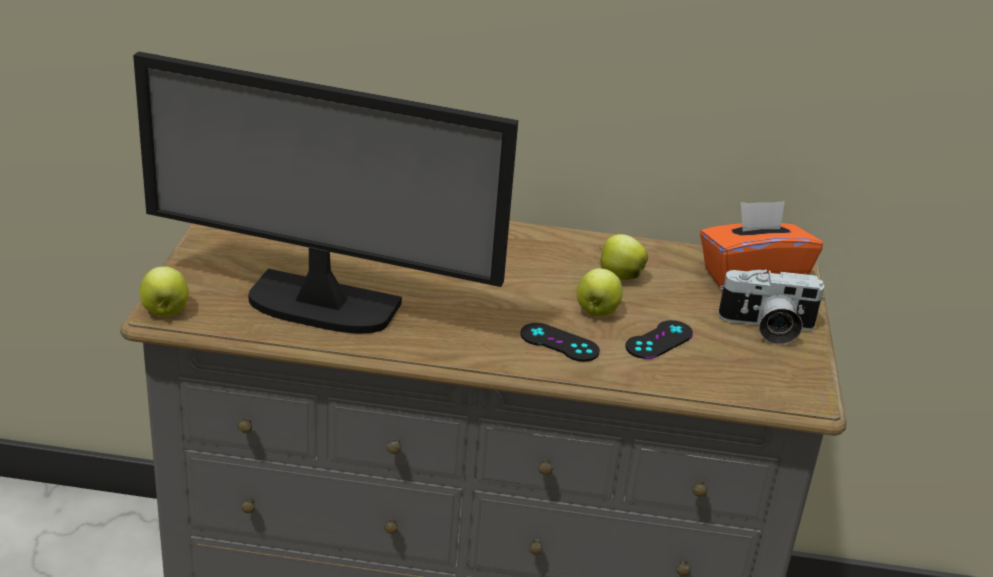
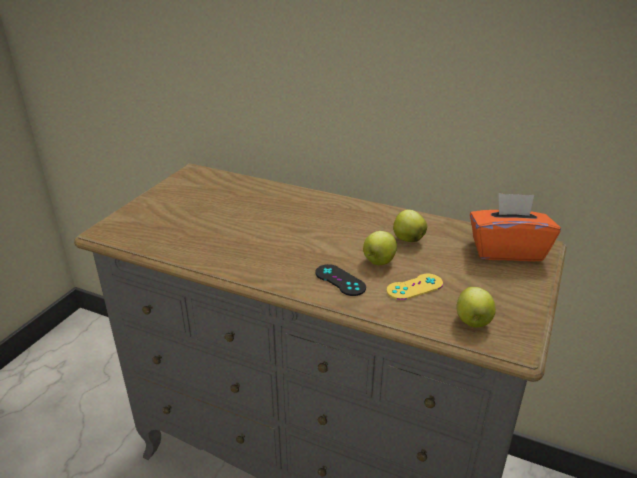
camera: 20 degrees right, 0 degrees up
monitor [133,52,518,334] -> none
apple [139,266,189,317] -> apple moved to [456,287,496,328]
black game controller [625,320,693,359] -> yellow game controller [387,274,443,300]
camera [718,269,825,344] -> none

